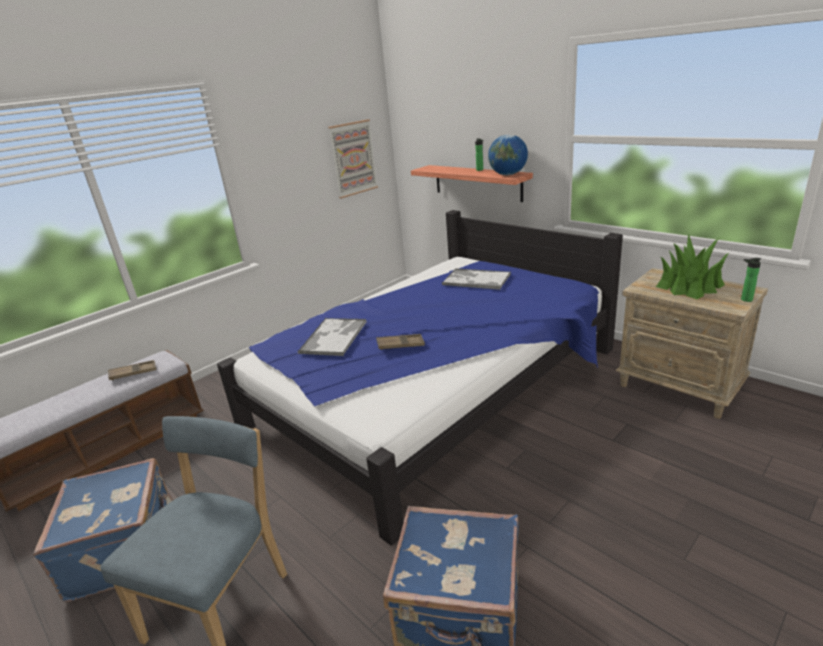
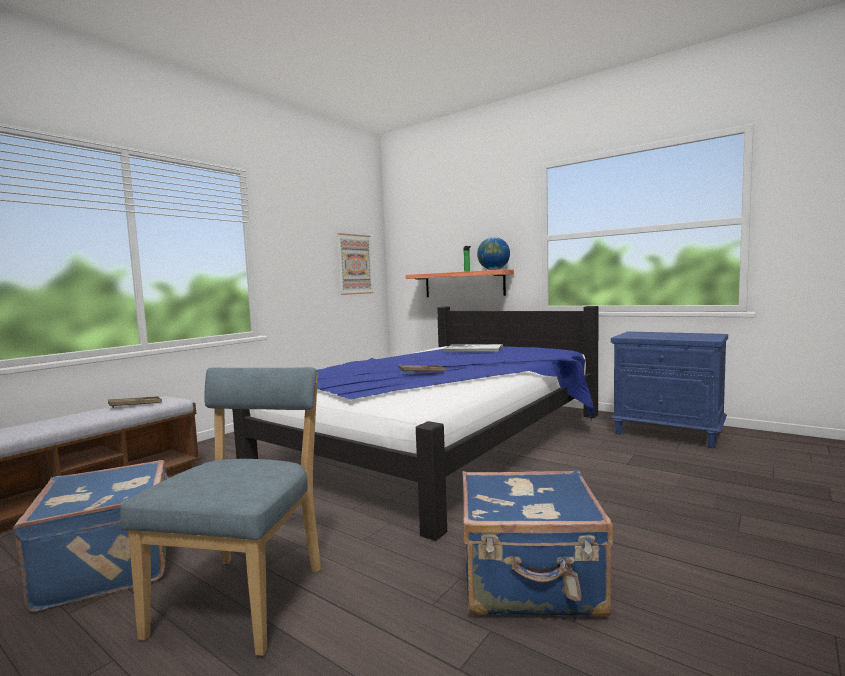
camera: 10 degrees left, 20 degrees down
tray [297,318,366,356] -> none
beige nightstand [615,268,768,419] -> blue nightstand [610,331,728,448]
potted plant [656,234,729,299] -> none
bottle [741,258,761,302] -> none

